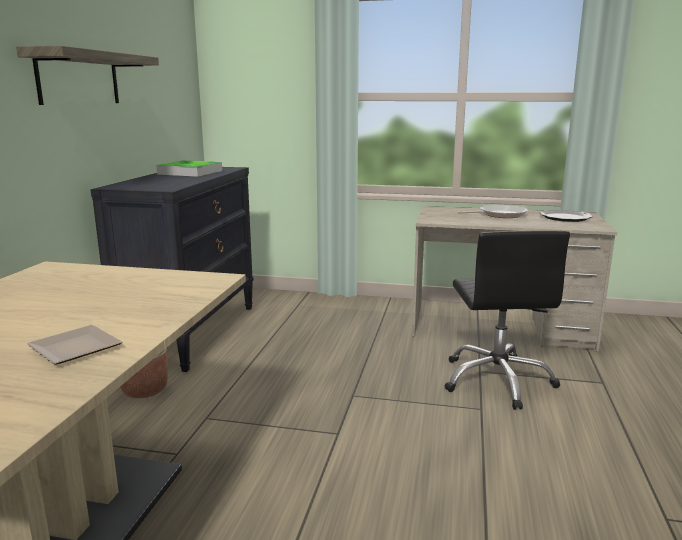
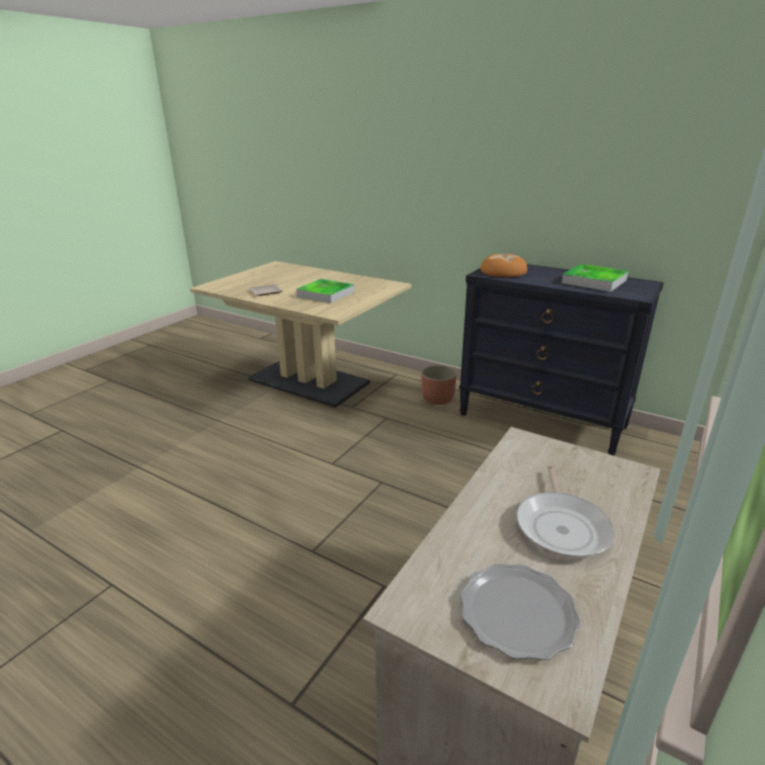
camera: 110 degrees right, 10 degrees up
shelf [16,46,159,105] -> none
black office chair [445,231,570,410] -> none
none -> tray [296,279,354,303]
none -> bread [480,254,527,277]

